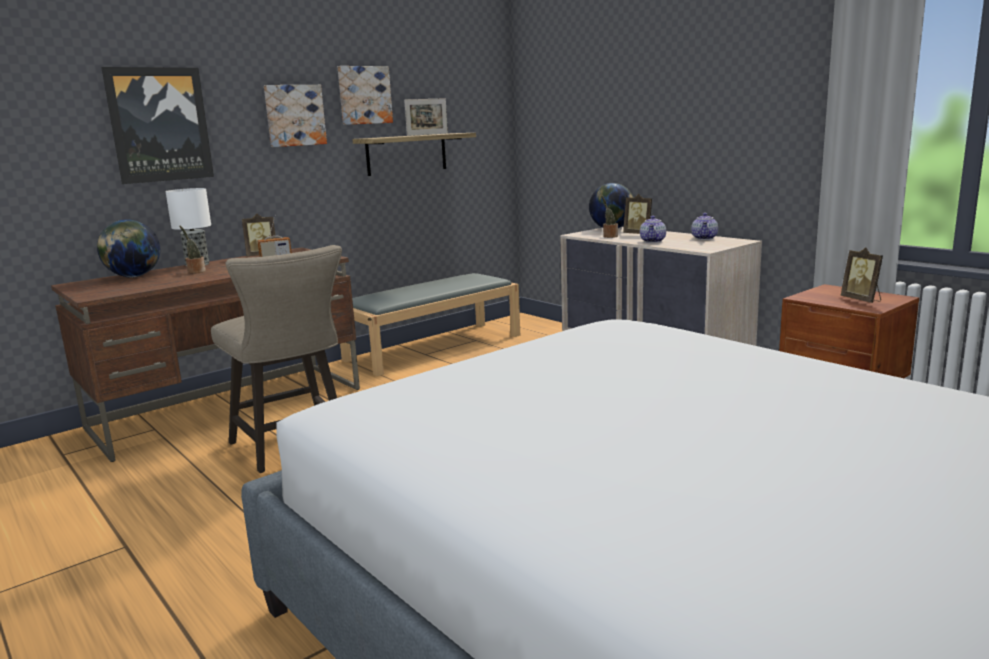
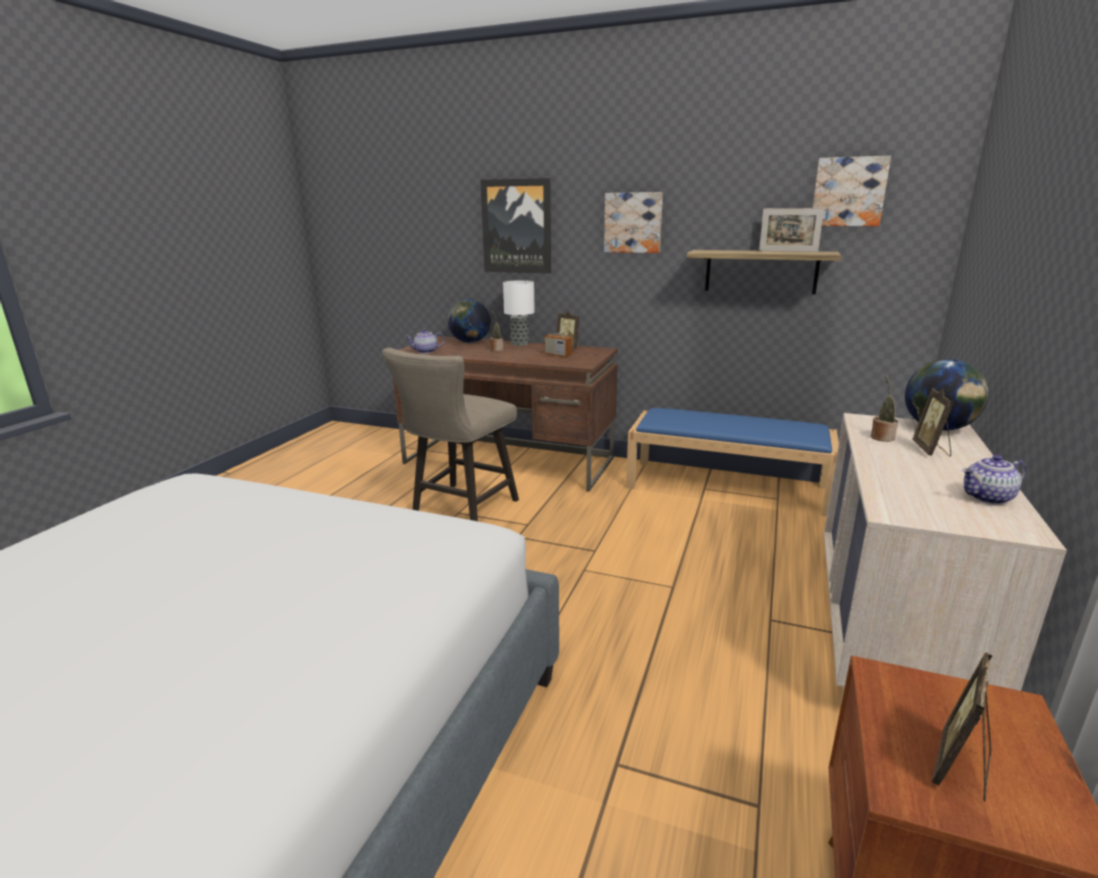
camera: 60 degrees right, 5 degrees up
picture [338,66,393,125] -> picture moved to [813,156,891,226]
grey bench [340,273,520,376] -> blue bench [626,408,839,517]
teapot [640,216,666,243] -> teapot moved to [405,329,445,354]

